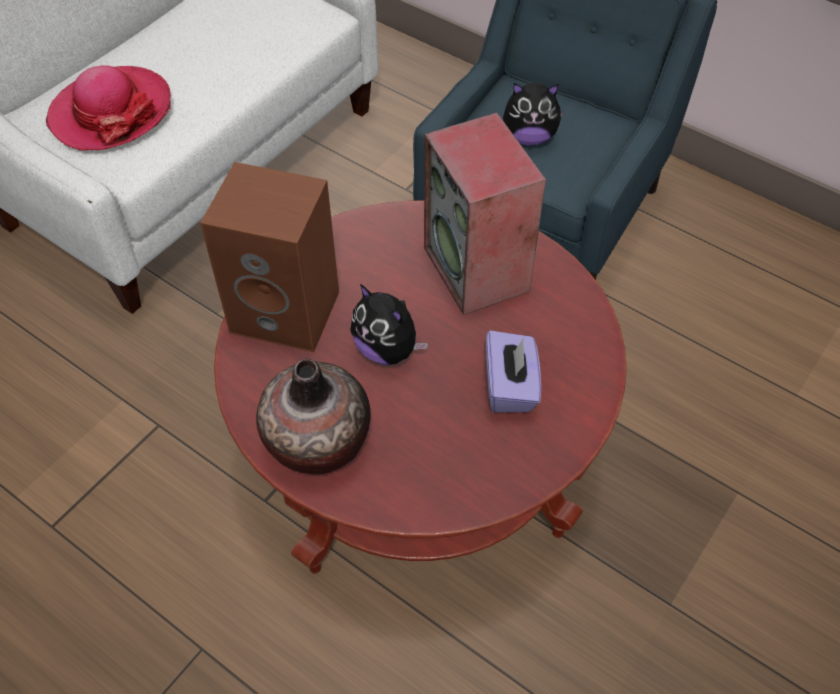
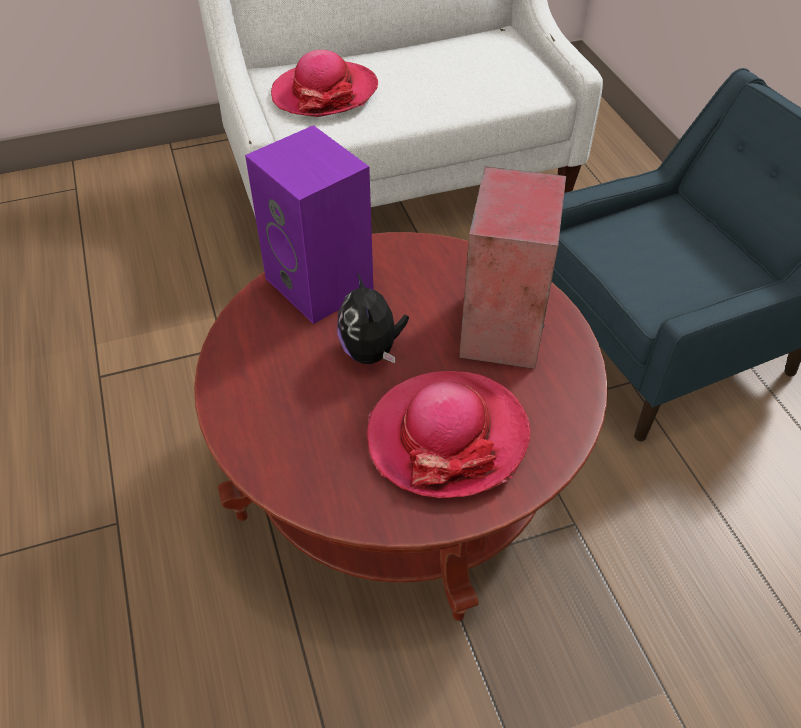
camera: 35 degrees right, 5 degrees down
brown speaker [200,162,339,352] -> purple speaker [245,125,374,324]
vase [256,359,371,474] -> none
purple tissue box [486,331,541,412] -> hat [367,371,531,498]
plush toy [503,83,564,146] -> none

